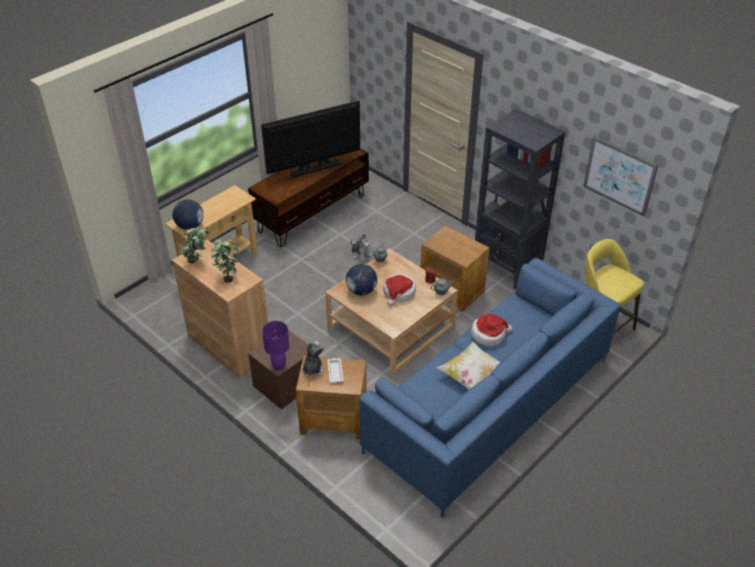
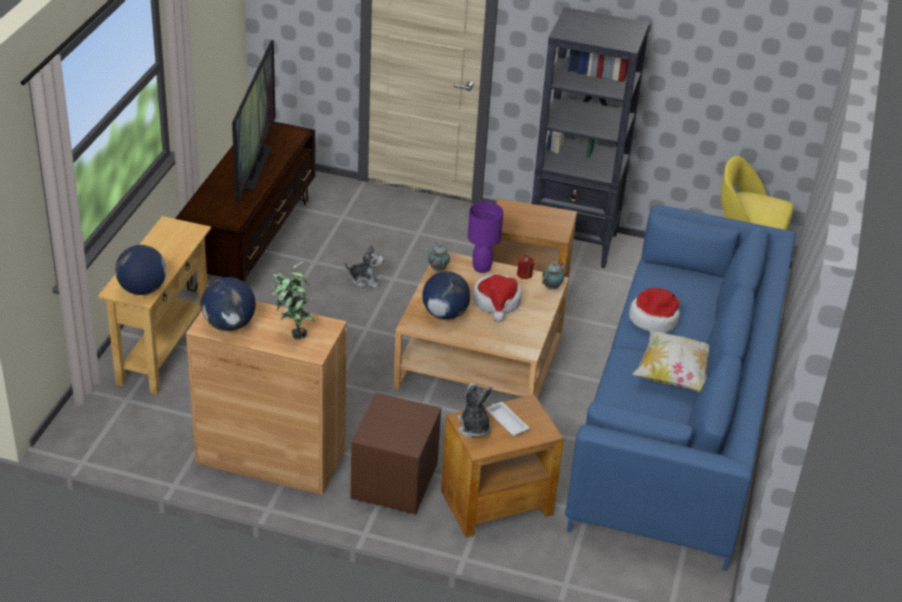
camera: 30 degrees left, 5 degrees down
potted plant [181,227,207,263] -> globe [201,277,256,331]
television [261,101,360,178] -> television turned 150 degrees clockwise [232,40,276,203]
purple table lamp [262,321,289,370] -> purple table lamp moved to [468,202,504,273]
picture [583,136,658,217] -> none

